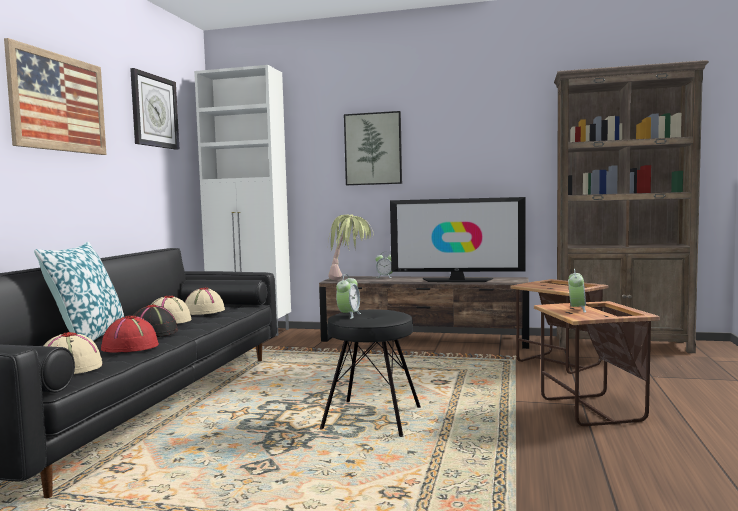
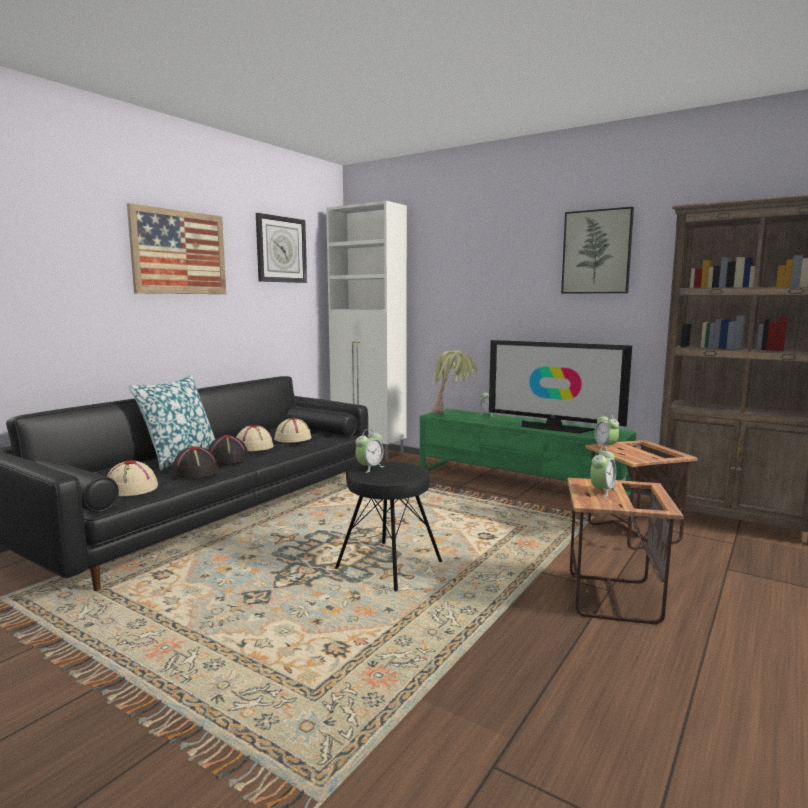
camera: 20 degrees right, 5 degrees up
red hat [101,316,159,353] -> black hat [171,446,219,478]
brown tv stand [319,276,529,349] -> green tv stand [420,408,637,497]
picture [344,111,402,185] -> picture moved to [561,207,634,294]
none -> alarm clock [594,413,619,451]

